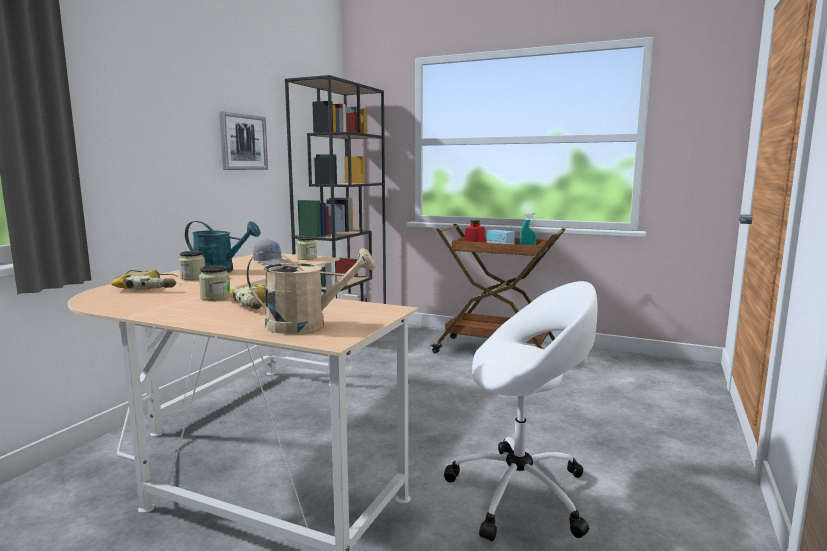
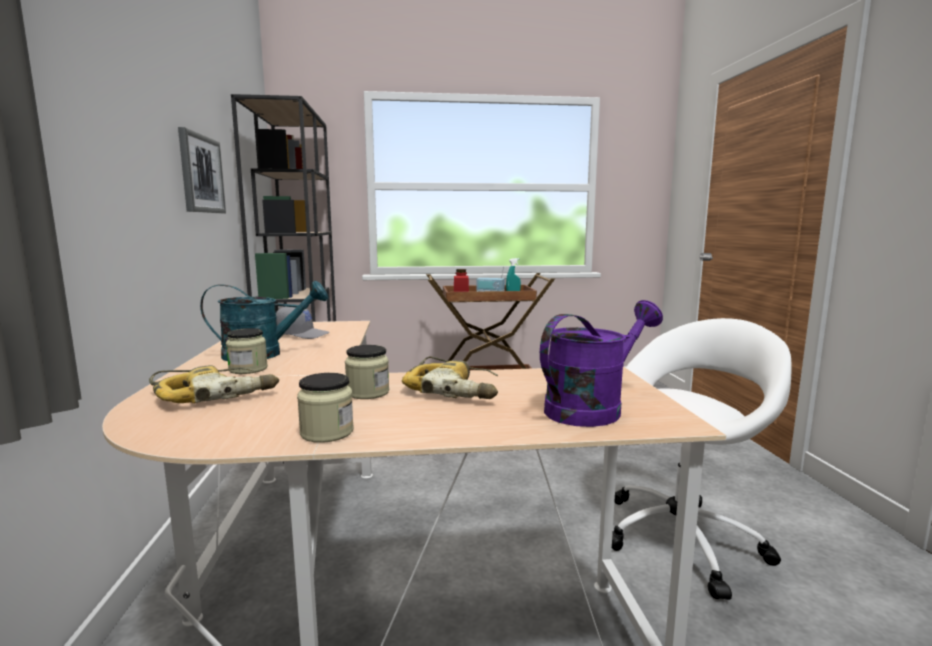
camera: 30 degrees left, 0 degrees up
beige watering can [246,248,376,334] -> purple watering can [540,300,663,427]
jar [296,236,317,260] -> jar moved to [297,373,354,443]

